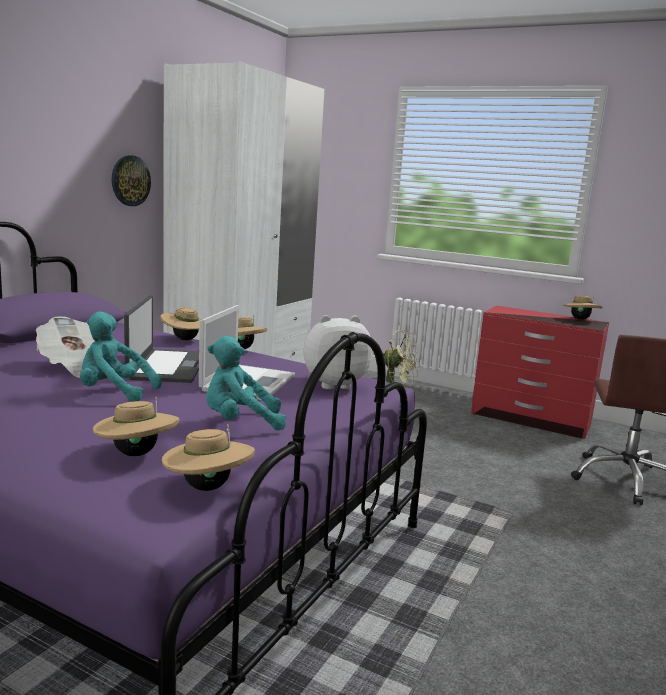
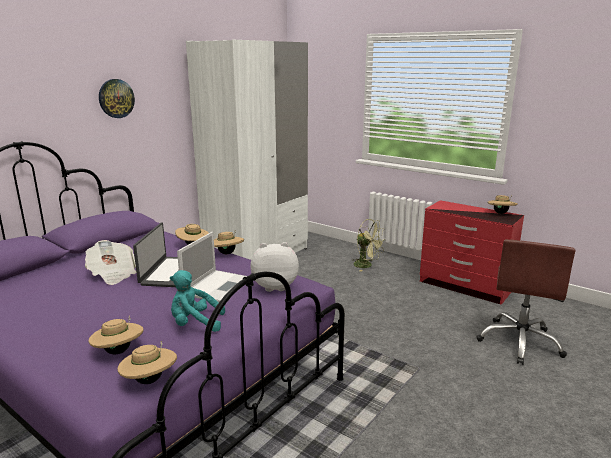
camera: 10 degrees right, 5 degrees up
turquoise plush toy [80,311,162,402] -> none
wall clock [112,155,151,206] -> wall clock moved to [99,79,135,118]

